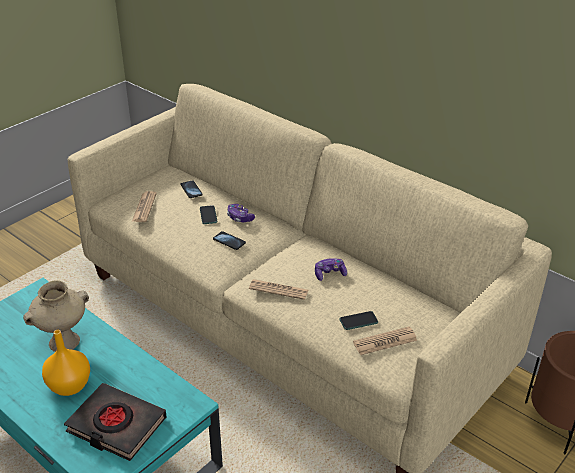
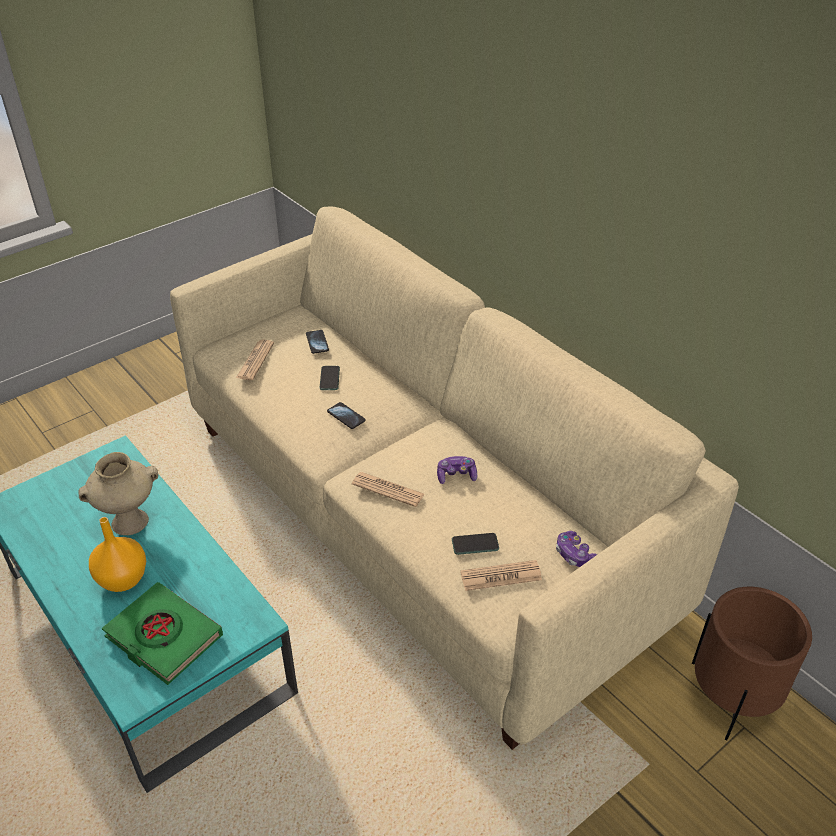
camera: 10 degrees right, 5 degrees up
black book [64,383,167,461] -> green book [102,582,223,685]
game controller [227,204,255,222] -> game controller moved to [556,531,597,567]

